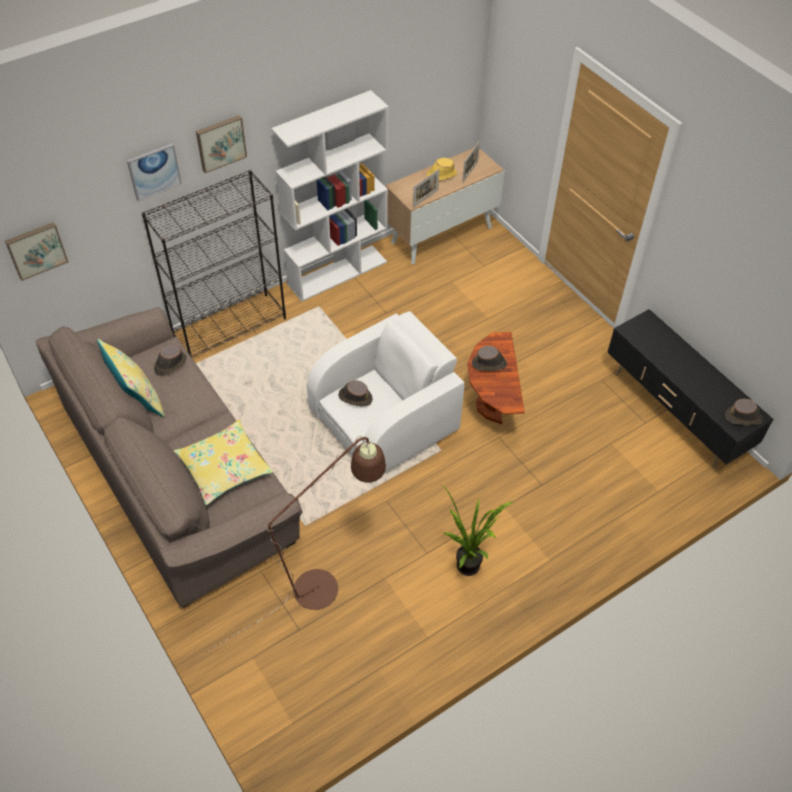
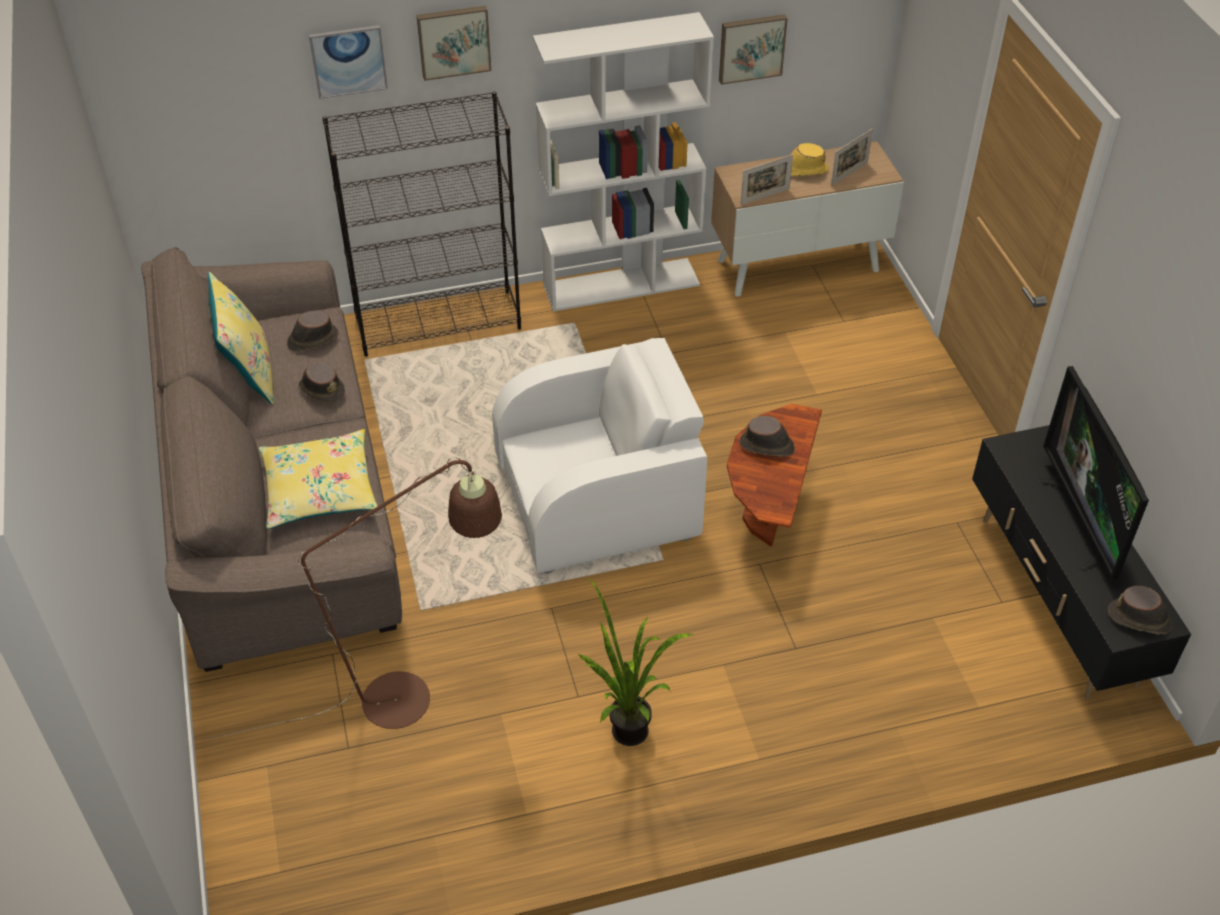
camera: 20 degrees right, 5 degrees down
picture [5,222,68,281] -> picture moved to [719,14,788,85]
brown hat [338,380,373,407] -> brown hat moved to [299,361,345,404]
none -> television [1039,366,1149,580]

